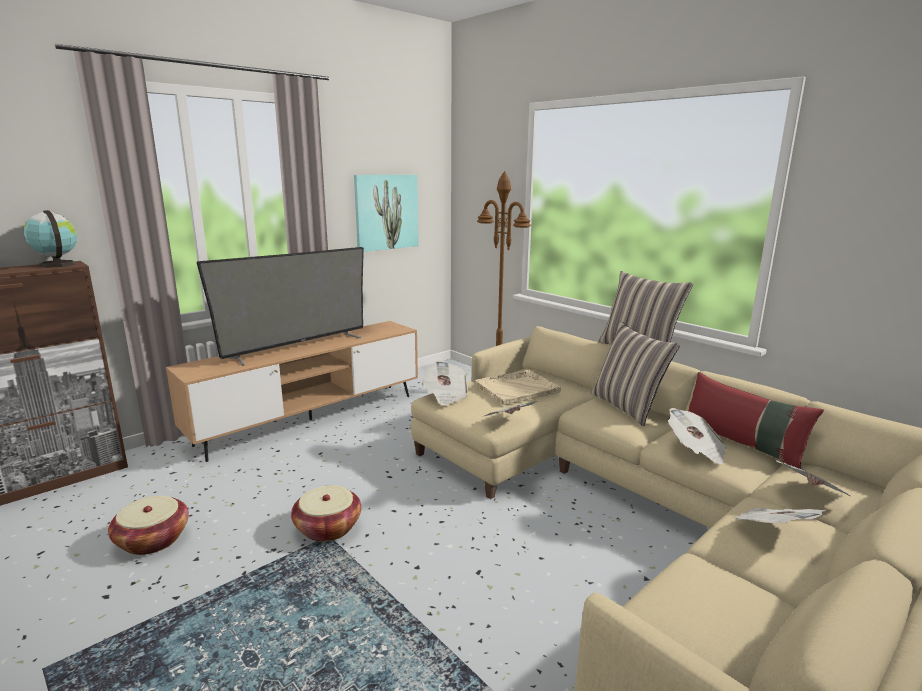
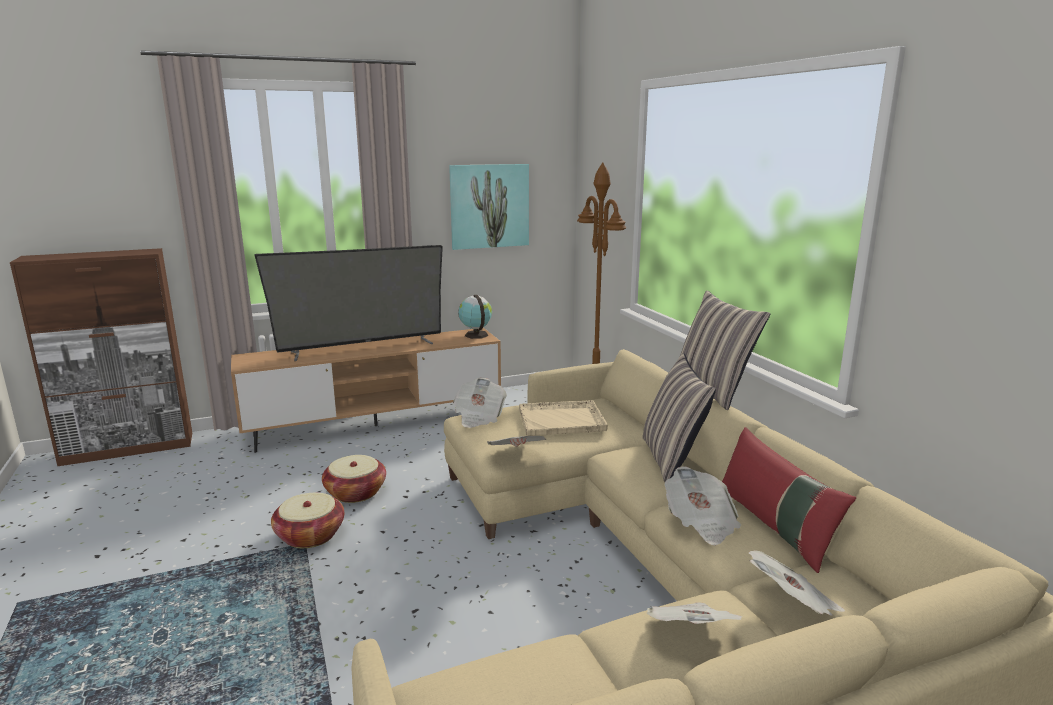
camera: 20 degrees right, 0 degrees up
globe [23,210,77,268] -> globe moved to [458,295,492,339]
basket [108,496,189,555] -> basket moved to [322,455,386,503]

